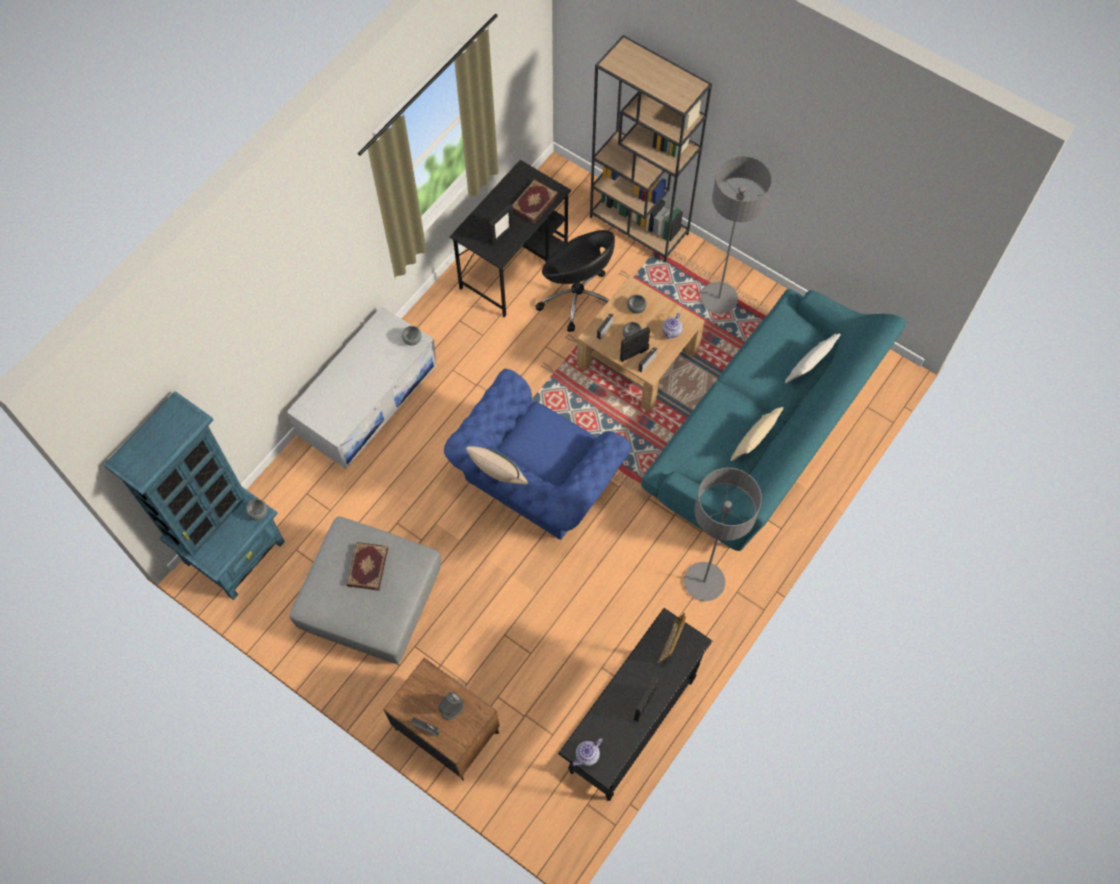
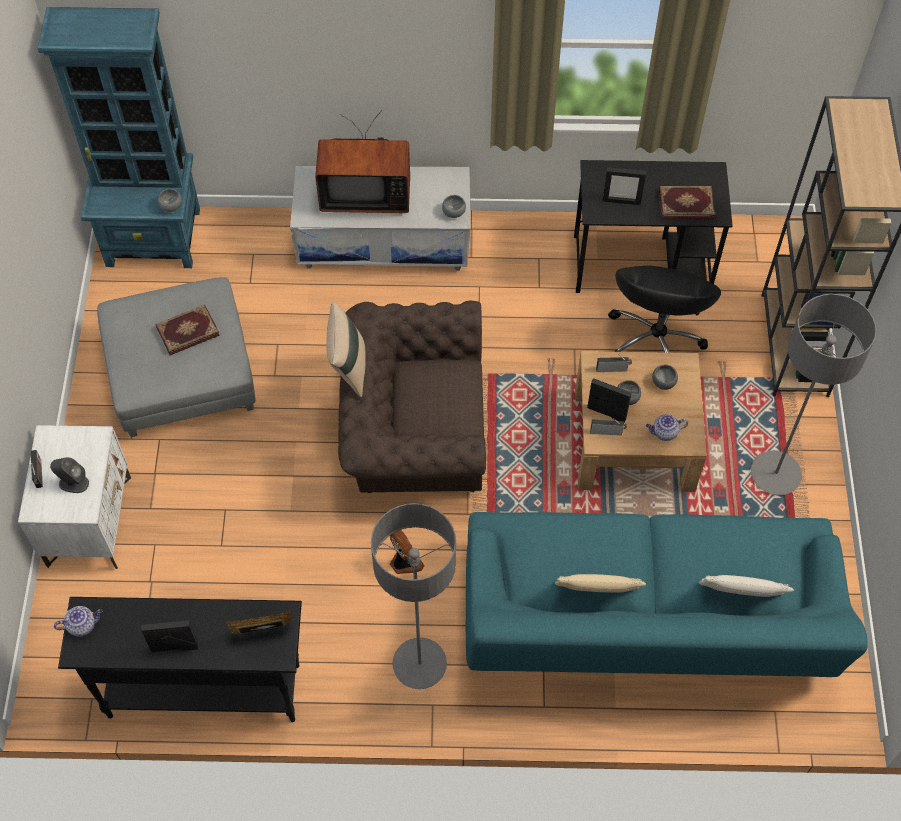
camera: 55 degrees right, 5 degrees down
brown nightstand [383,658,499,781] -> white nightstand [18,425,131,569]
blue armchair [444,369,631,540] -> brown armchair [338,301,486,493]
teapot [572,738,603,766] -> teapot turned 150 degrees clockwise [54,606,102,637]
none -> television [315,110,410,213]
none -> fan [390,530,425,574]

